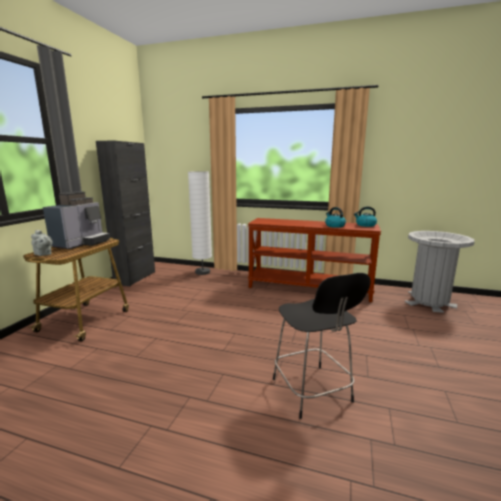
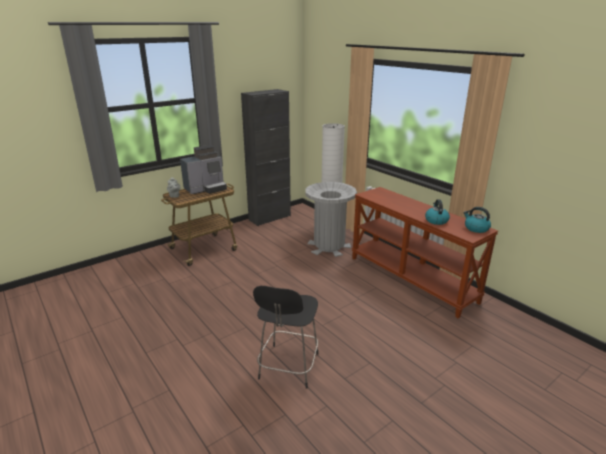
camera: 35 degrees right, 10 degrees up
grey trash can [405,231,475,313] -> grey trash can moved to [305,182,357,257]

